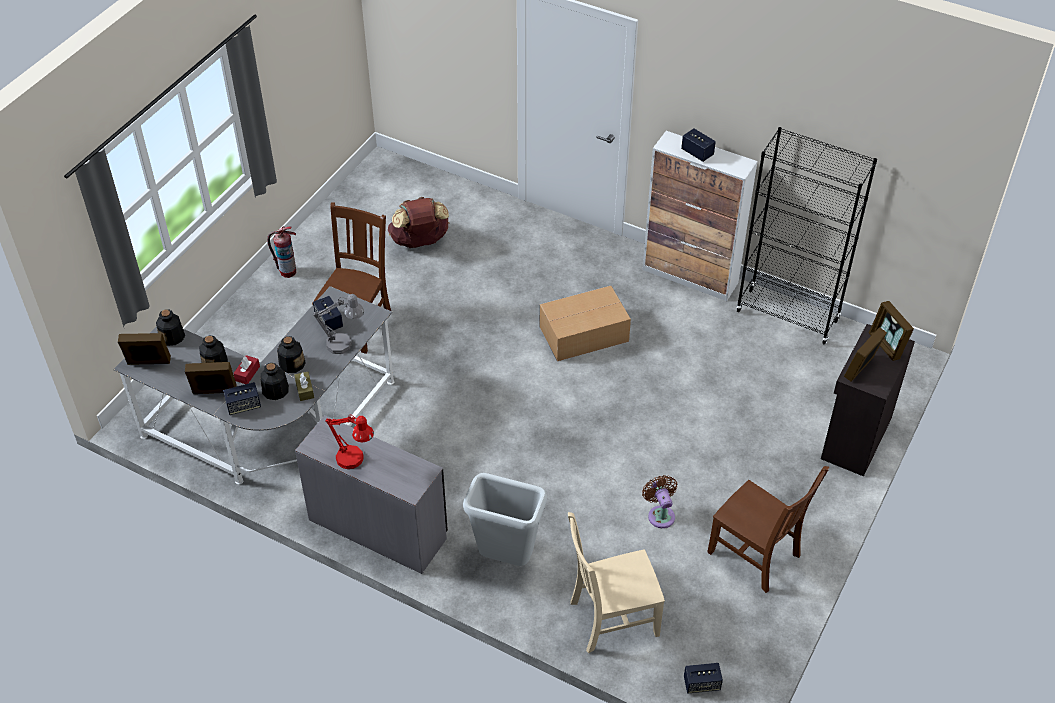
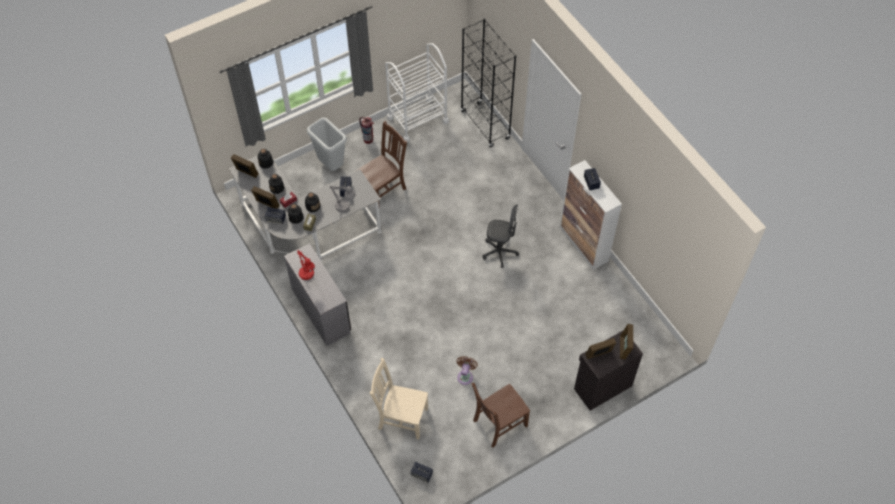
camera: 30 degrees right, 10 degrees up
brown backpack [388,197,449,248] -> none
grey trash can [463,473,547,566] -> grey trash can moved to [307,117,347,171]
cardboard box [540,286,631,361] -> grey office chair [483,204,519,268]
brown chair [707,466,830,593] -> brown chair turned 75 degrees clockwise [471,383,530,448]
black bookcase [736,127,877,344] -> black bookcase moved to [461,19,516,148]
none -> white cart [385,43,449,142]

